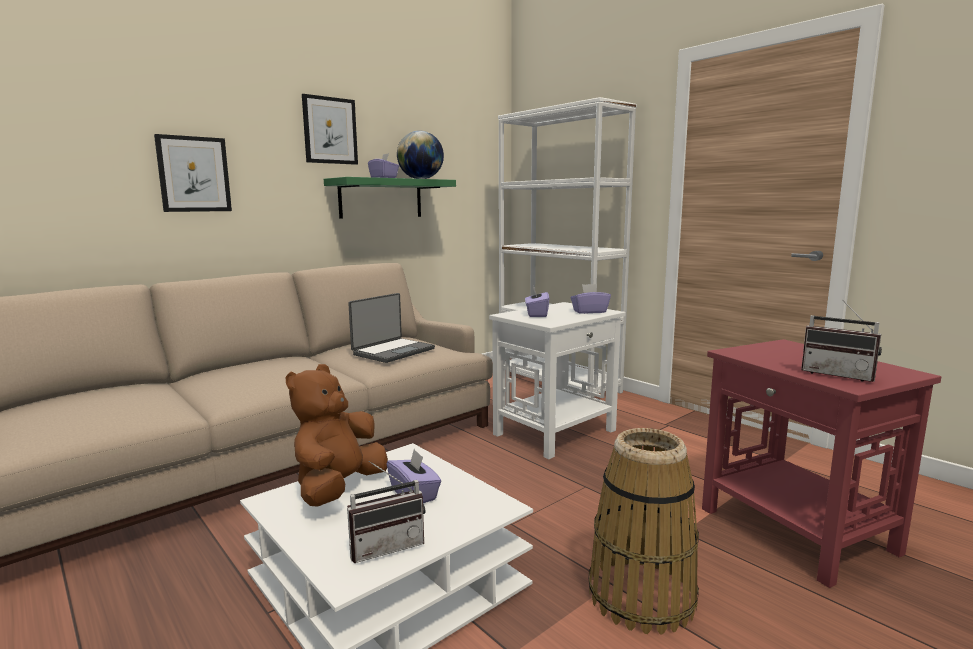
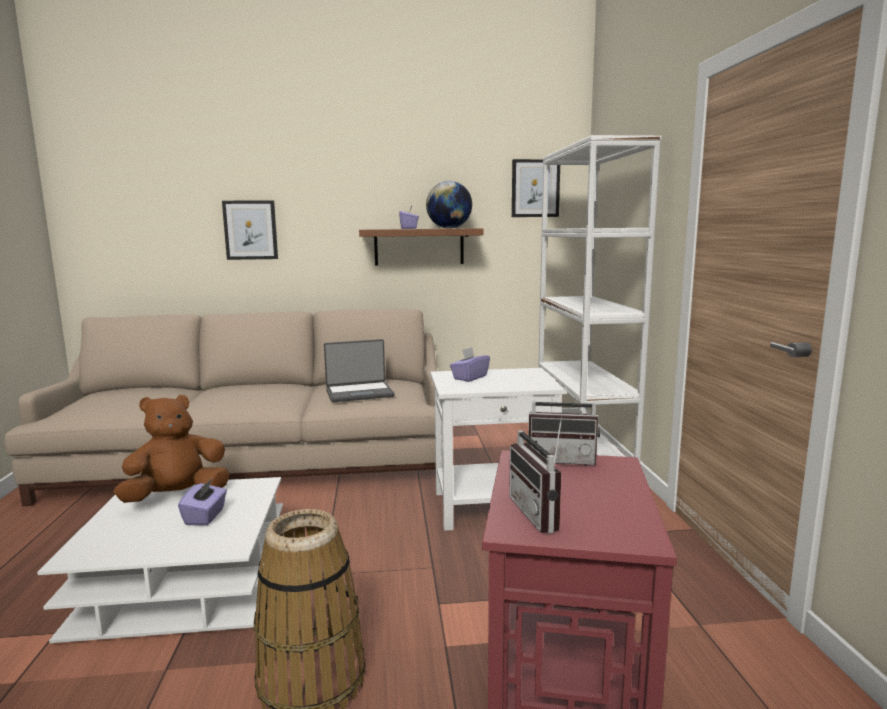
camera: 35 degrees right, 0 degrees up
picture [302,94,358,165] -> picture moved to [512,159,560,217]
green shelf [324,177,456,219] -> brown shelf [359,228,484,265]
radio [347,461,426,563] -> radio moved to [528,380,600,466]
purple tissue box [571,284,611,314] -> none

